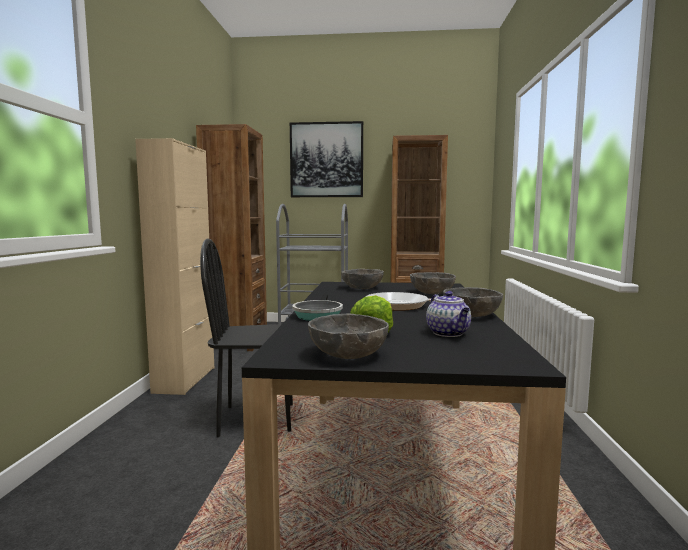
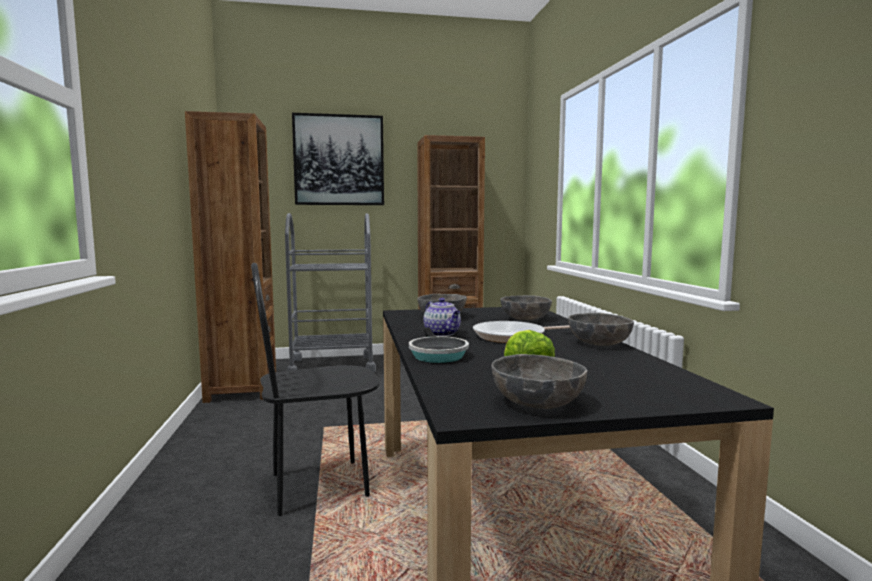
camera: 15 degrees left, 0 degrees up
beige cabinet [135,138,214,395] -> none
teapot [426,291,471,337] -> teapot moved to [423,298,461,336]

